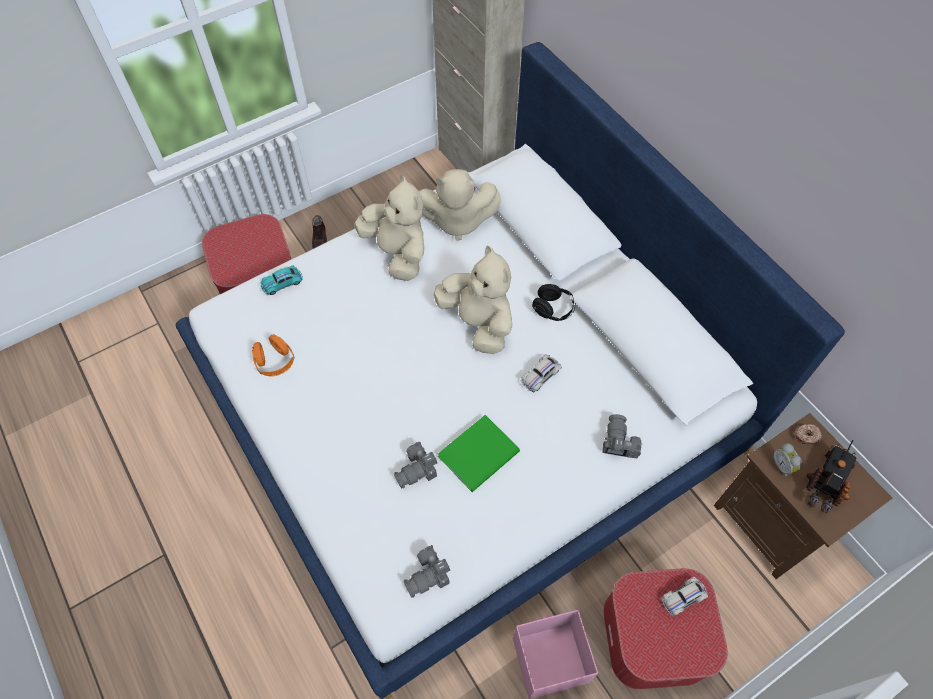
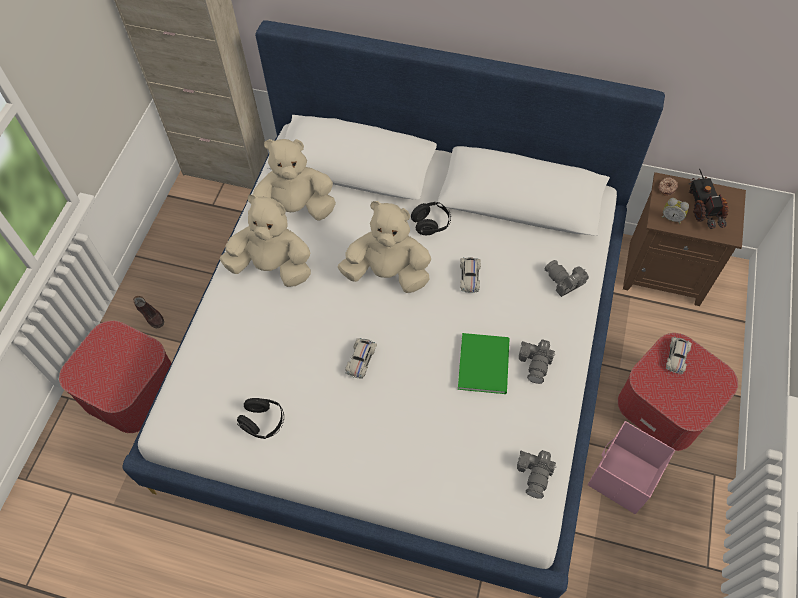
camera: 40 degrees left, 0 degrees up
orange headphones [252,334,295,377] -> black headphones [237,398,284,439]
turquoise toy car [261,265,303,295] -> none
camera [394,442,437,489] -> camera moved to [519,339,555,384]
beige plush toy [419,169,501,241] -> beige plush toy turned 150 degrees counterclockwise [248,139,336,221]
none -> white toy car [345,338,377,378]

